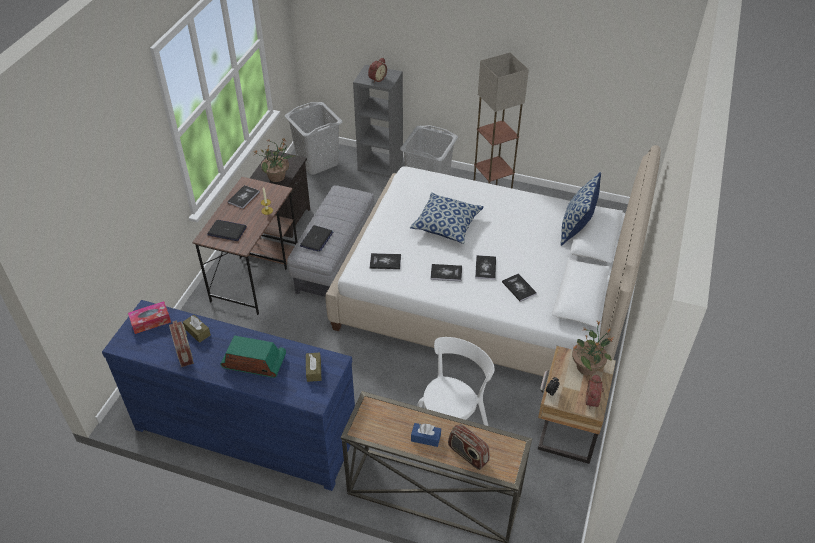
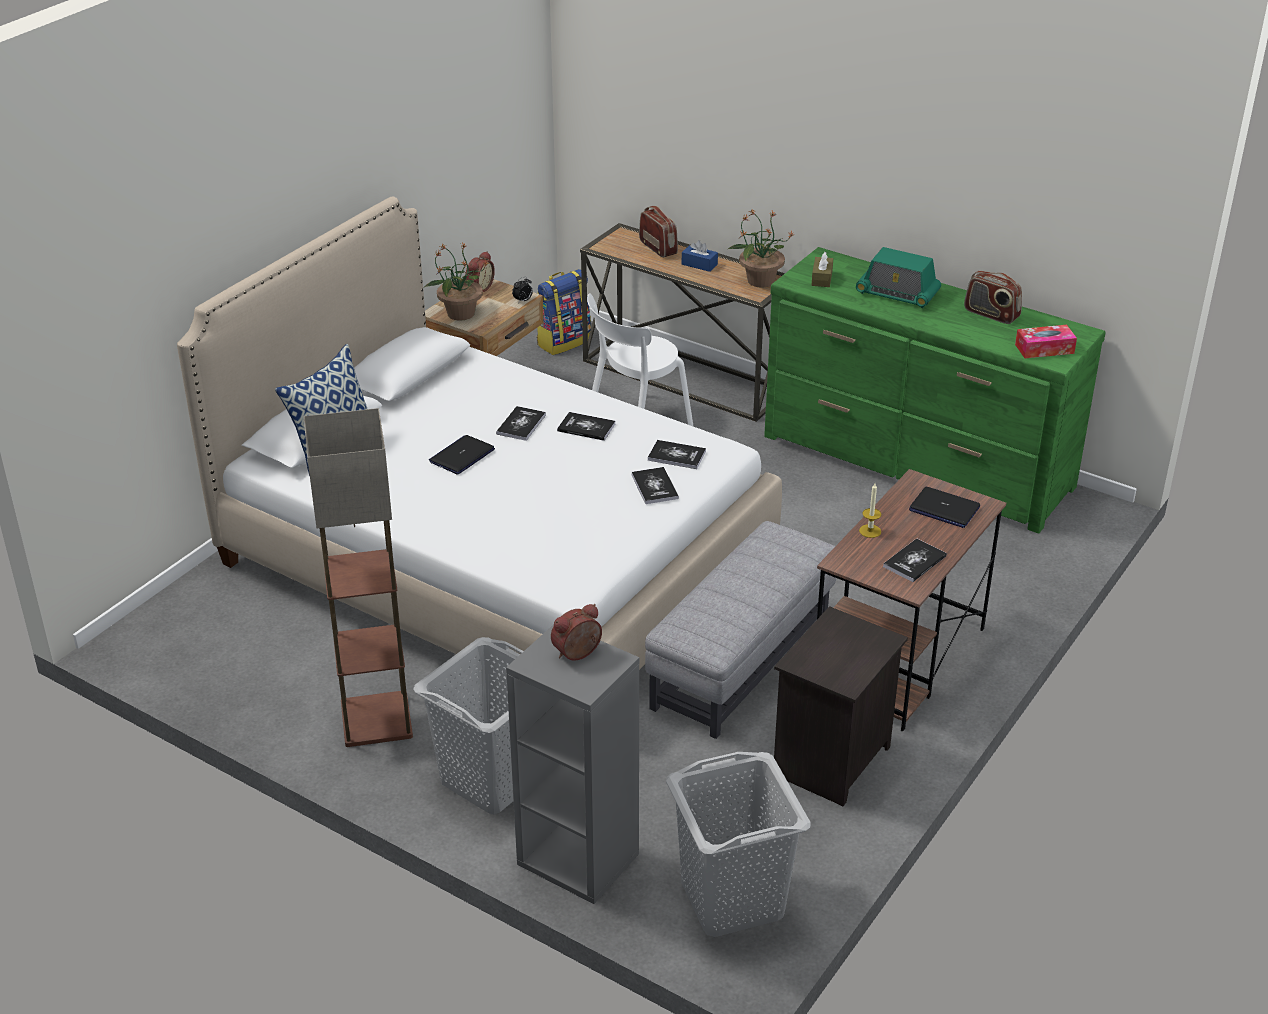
camera: 165 degrees left, 10 degrees down
blue dresser [102,300,355,491] -> green dresser [764,247,1106,533]
radio [169,320,194,367] -> radio turned 45 degrees counterclockwise [964,271,1022,324]
brown tissue box [183,315,211,343] -> none
potted plant [254,137,295,182] -> potted plant moved to [728,209,794,288]
laptop [300,225,333,252] -> laptop moved to [429,435,495,474]
pillow [410,192,484,244] -> none
book [502,273,537,302] -> book moved to [632,467,679,504]
none -> backpack [537,269,591,355]

